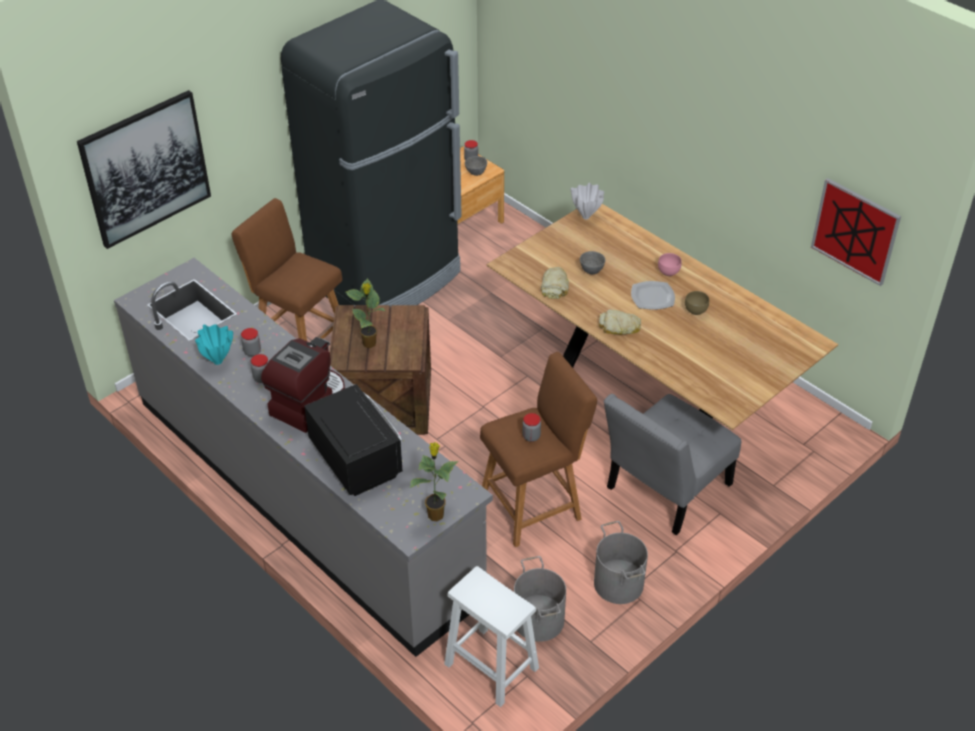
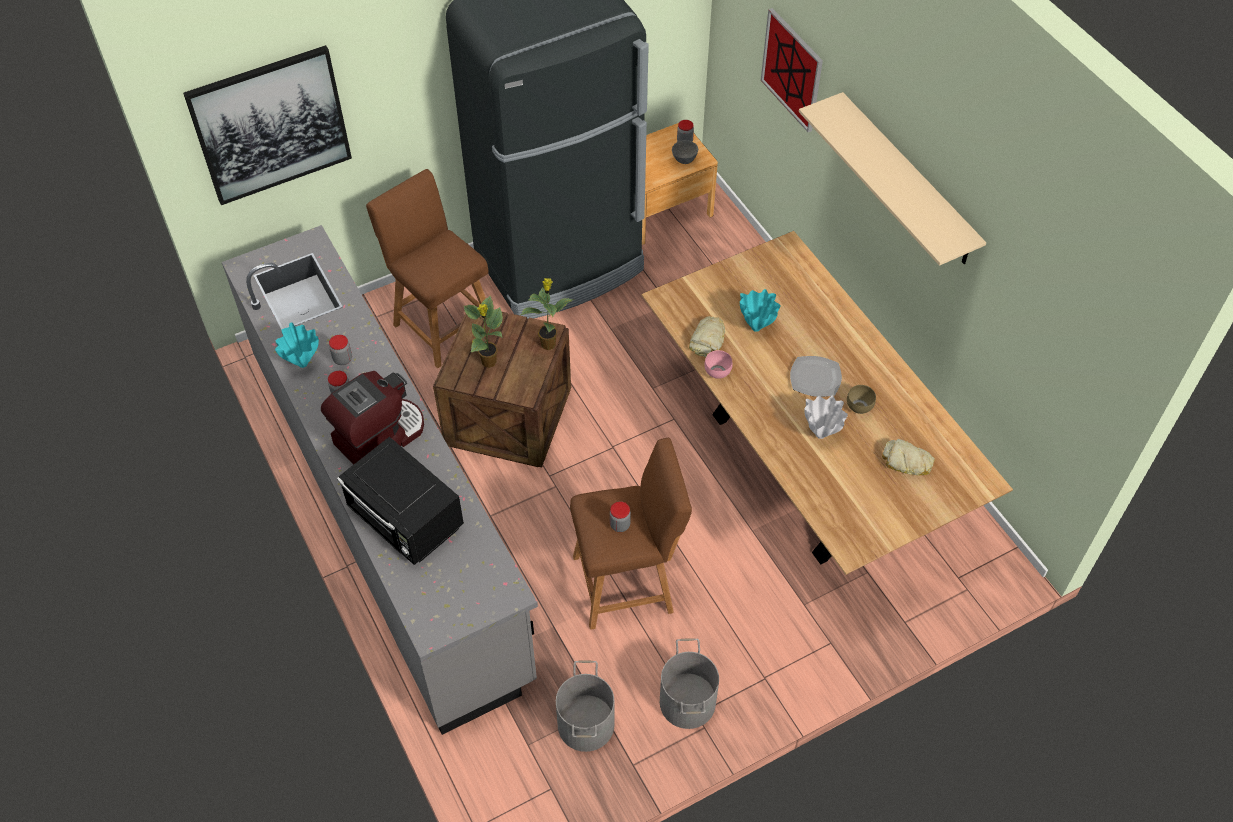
camera: 15 degrees right, 10 degrees up
black microwave [304,384,403,496] -> black microwave turned 150 degrees clockwise [337,437,464,565]
potted plant [410,442,458,521] -> potted plant moved to [521,278,574,350]
white stool [444,566,539,707] -> none
white vase [571,183,604,219] -> white vase moved to [804,396,848,439]
grey bowl [580,251,605,274] -> turquoise vase [740,289,780,332]
bread [599,310,641,334] -> bread moved to [882,439,935,476]
grey chair [604,394,741,535] -> none
pink bowl [658,253,682,276] -> pink bowl moved to [704,350,733,379]
picture [811,178,901,286] -> picture moved to [761,8,823,132]
none -> beige shelf [799,92,986,266]

